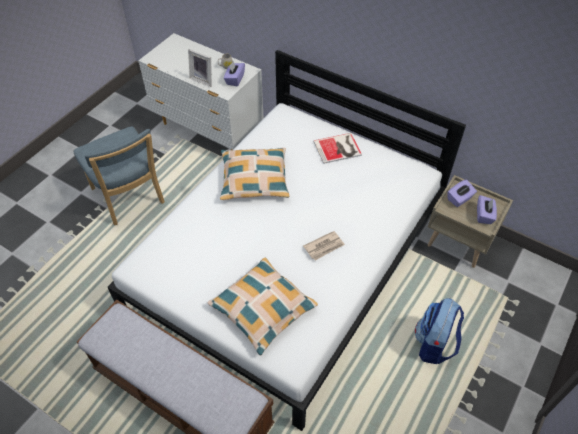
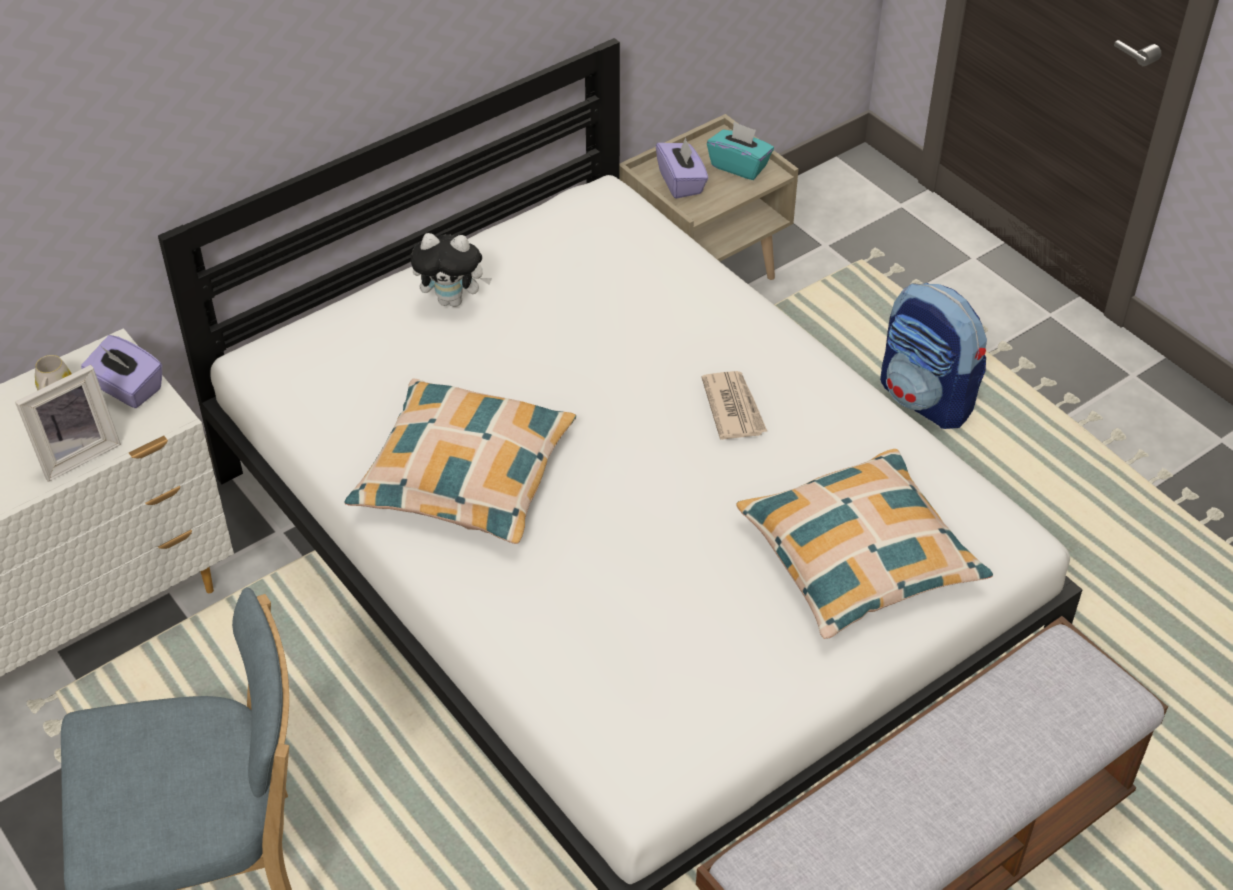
camera: 70 degrees left, 5 degrees down
book [313,133,362,164] -> plush toy [411,233,492,307]
purple tissue box [477,195,497,224] -> turquoise tissue box [707,122,774,180]

